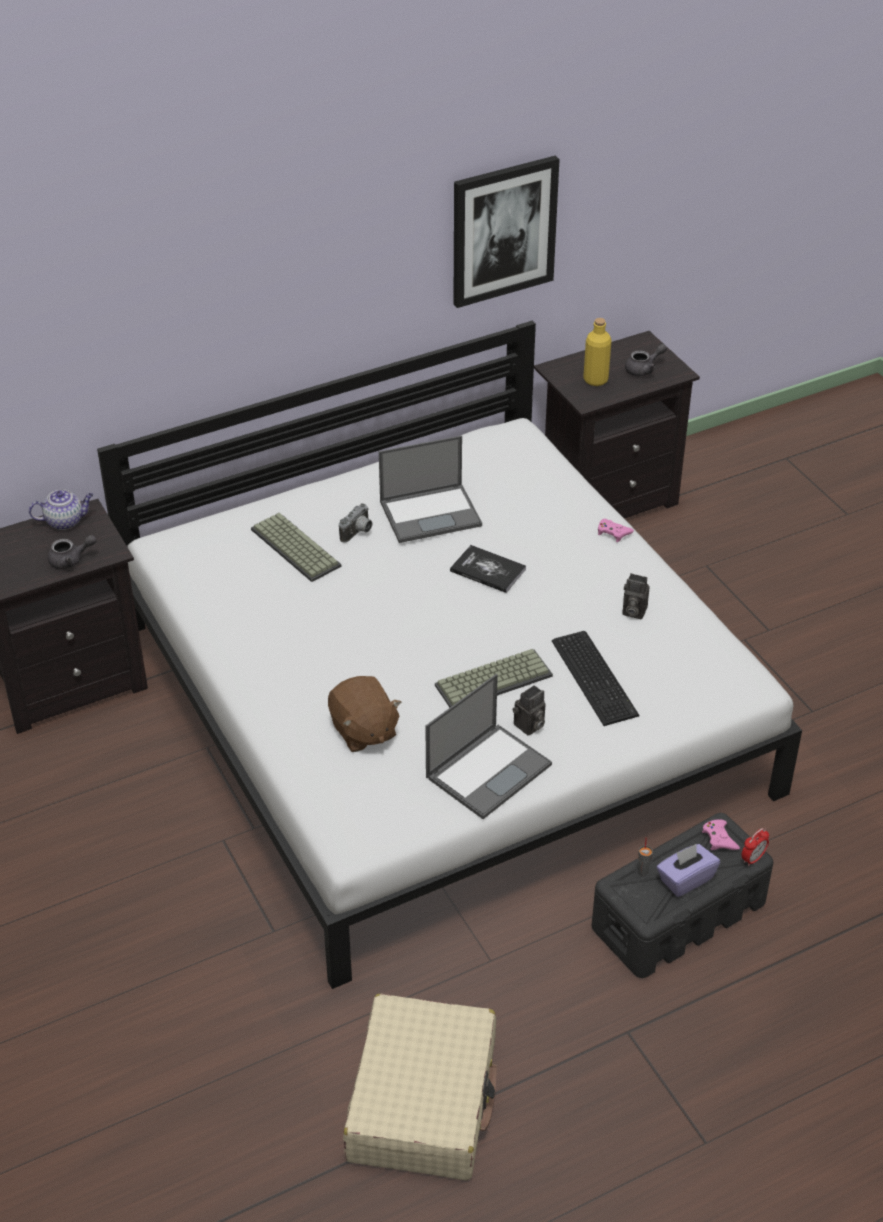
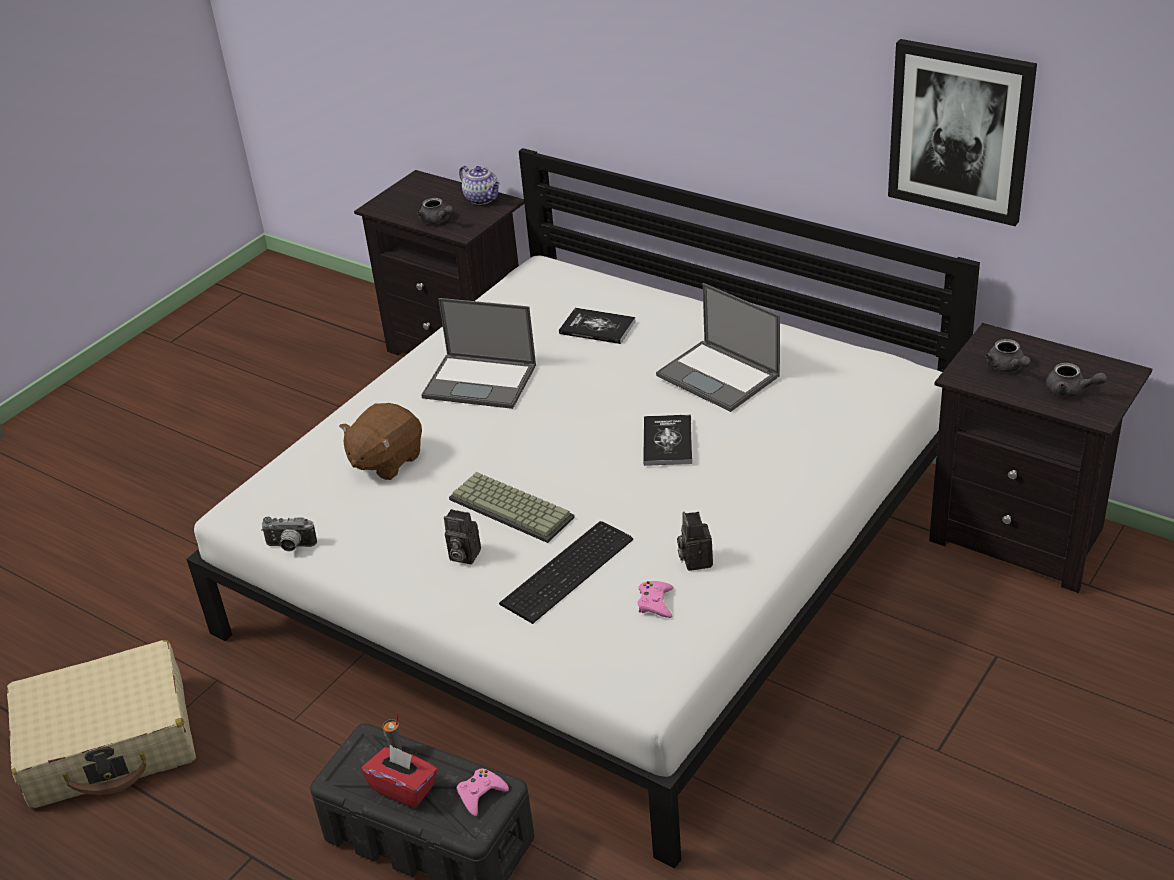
camera: 65 degrees right, 5 degrees down
keyboard [251,513,341,582] -> book [559,308,636,344]
camera [339,503,372,543] -> camera moved to [261,517,317,552]
laptop [425,674,552,819] -> laptop moved to [421,298,536,409]
yellow bottle [583,318,612,386] -> grey teapot [985,339,1031,372]
pink game controller [598,519,634,542] -> pink game controller moved to [638,581,674,618]
purple tissue box [657,844,720,897] -> red tissue box [361,745,437,808]
alarm clock [741,828,769,866] -> none

